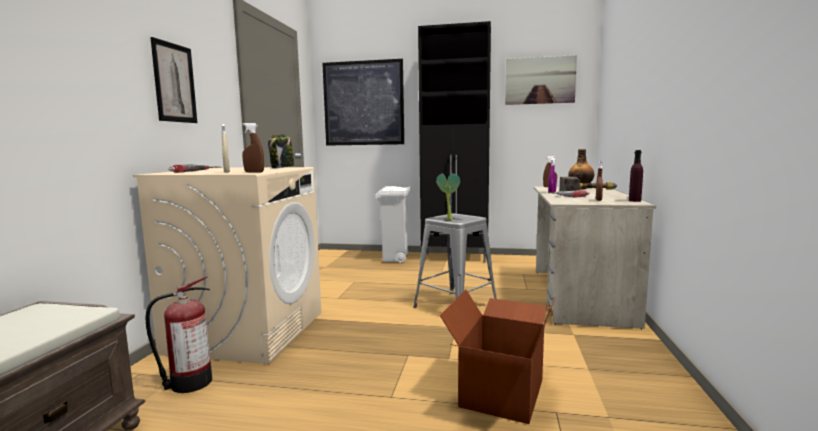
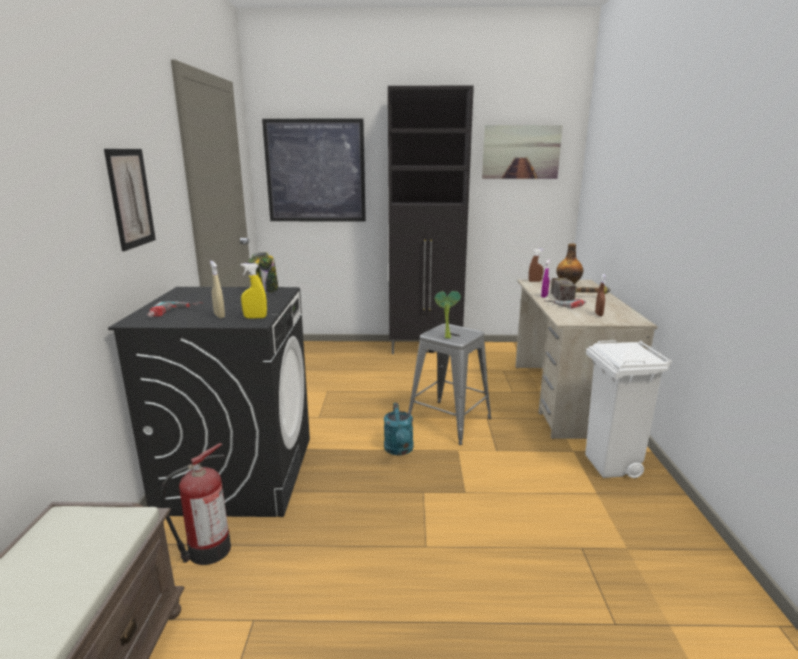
camera: 10 degrees left, 10 degrees up
beige washing machine [133,167,321,364] -> black washing machine [108,287,310,517]
brown spray bottle [242,123,264,173] -> yellow spray bottle [241,263,267,319]
white trash can [375,186,411,263] -> white trash can moved to [585,340,672,478]
cardboard box [440,290,556,424] -> none
purple bottle [629,150,643,202] -> none
none -> turquoise watering can [384,403,414,455]

